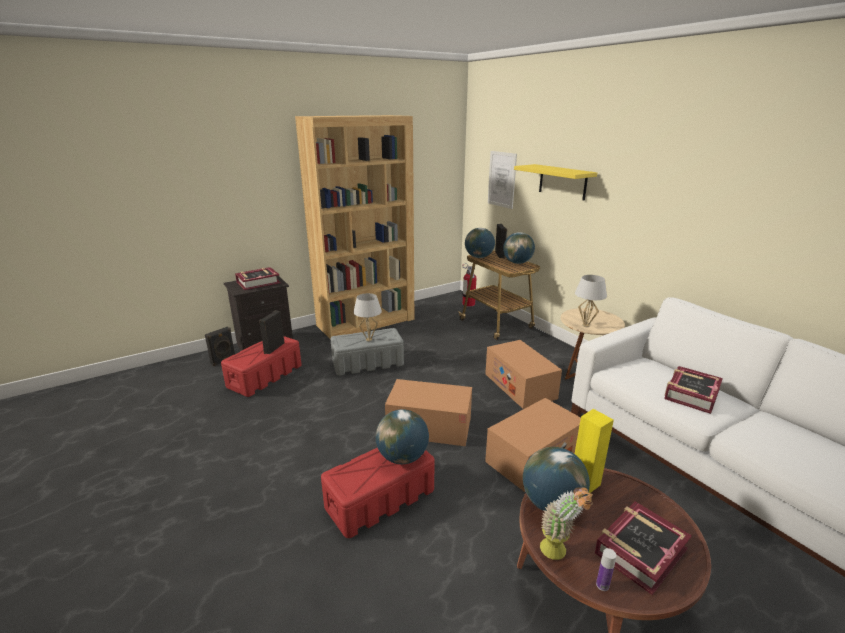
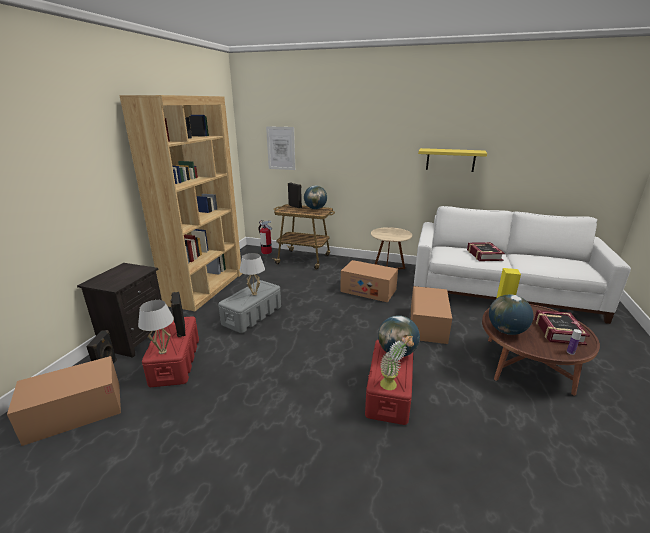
camera: 40 degrees left, 0 degrees up
book [235,267,280,290] -> none
cardboard box [385,379,472,446] -> cardboard box moved to [7,356,121,446]
globe [465,228,495,258] -> none
yellow shelf [514,164,597,200] -> yellow shelf moved to [418,148,487,172]
potted plant [540,487,593,560] -> potted plant moved to [380,335,414,390]
white table lamp [575,275,607,327] -> white table lamp moved to [138,300,174,354]

